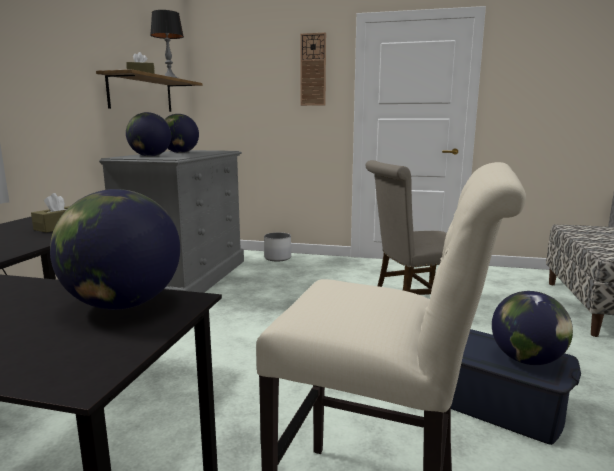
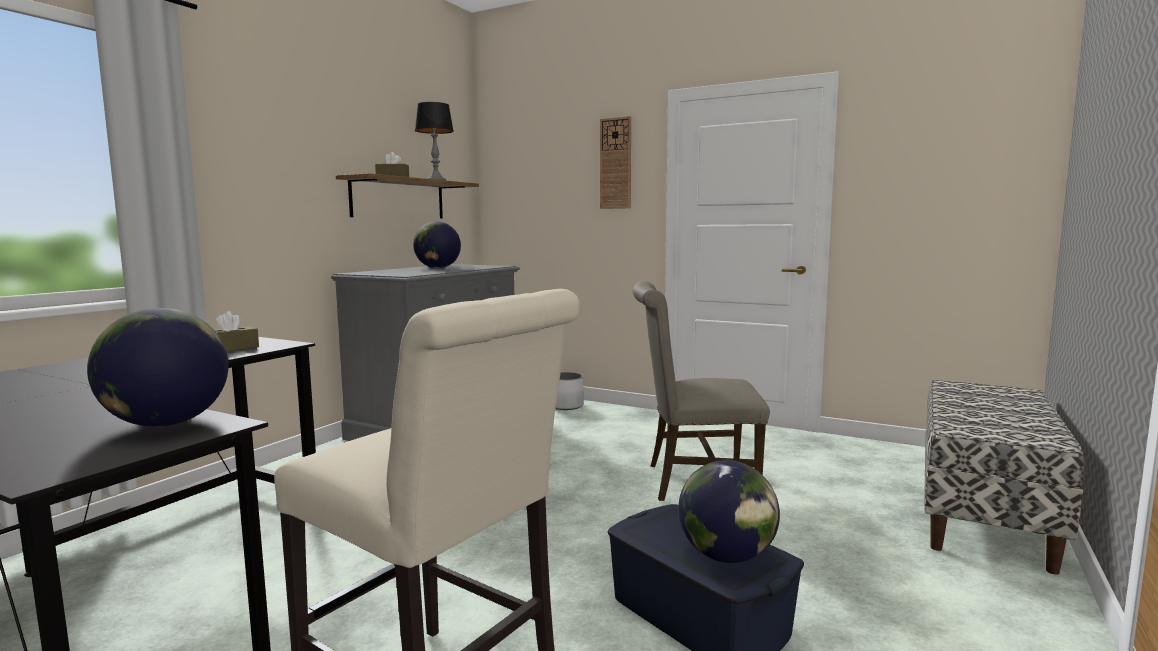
camera: 15 degrees right, 5 degrees down
globe [126,112,171,157] -> none

